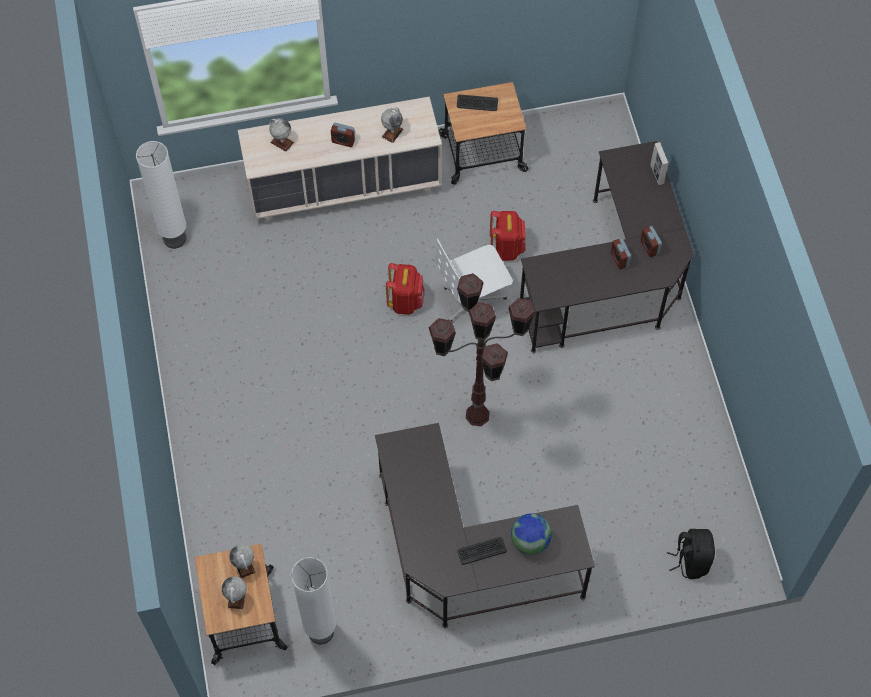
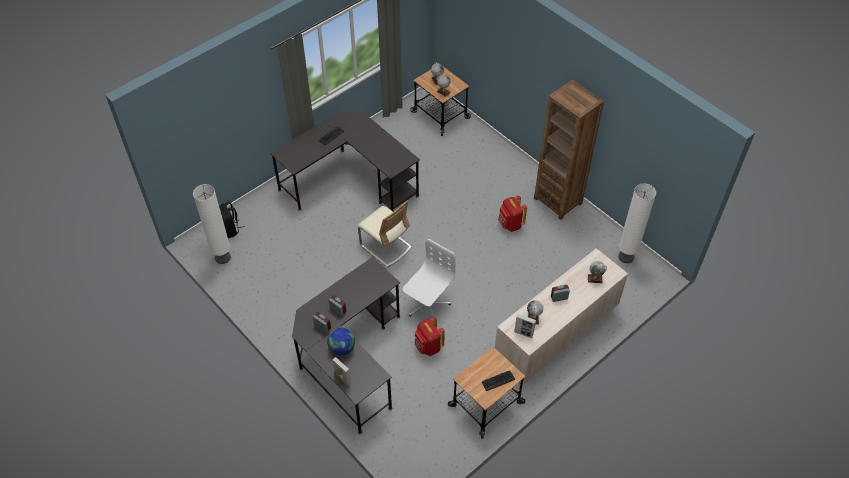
camera: 150 degrees right, 10 degrees down
white floor lamp [291,557,336,645] -> white floor lamp moved to [193,184,231,264]
red backpack [386,263,425,315] -> red backpack moved to [498,195,527,232]
brown floor lamp [429,273,536,426] -> beige chair [358,200,412,267]
globe [511,513,552,555] -> globe moved to [327,328,355,355]
none -> picture frame [514,314,536,338]
none -> brown bookcase [534,80,604,220]

